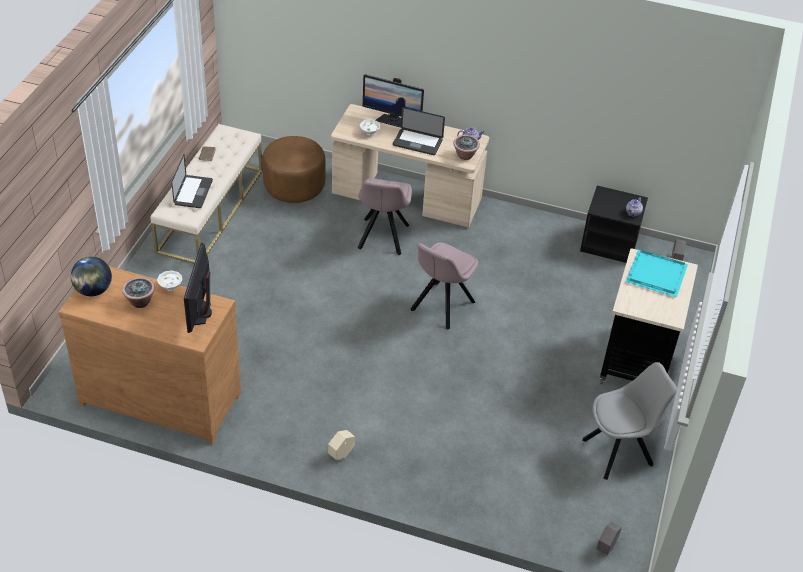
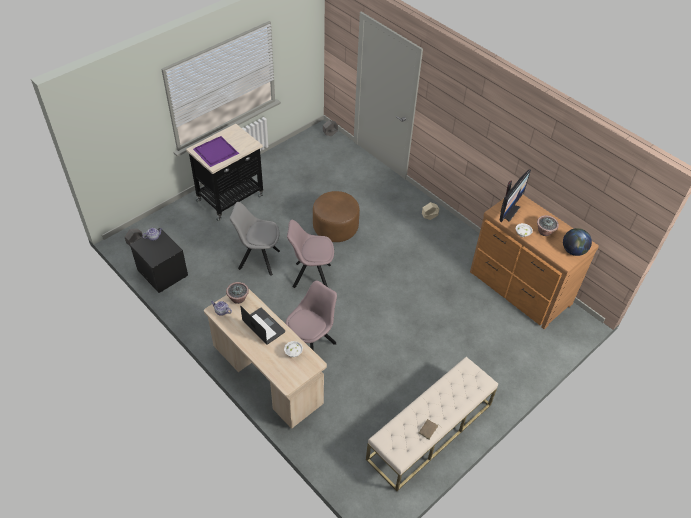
camera: 150 degrees left, 5 degrees up
laptop [171,154,213,208] -> none
brown ottoman [262,136,325,203] -> brown ottoman moved to [313,191,360,242]
monitor [363,74,424,128] -> none
pink chair [411,242,478,329] -> pink chair turned 150 degrees counterclockwise [287,220,334,288]
grey chair [582,362,677,480] -> grey chair moved to [230,202,280,276]
turquoise tray [626,250,688,297] -> purple tray [193,136,239,167]

